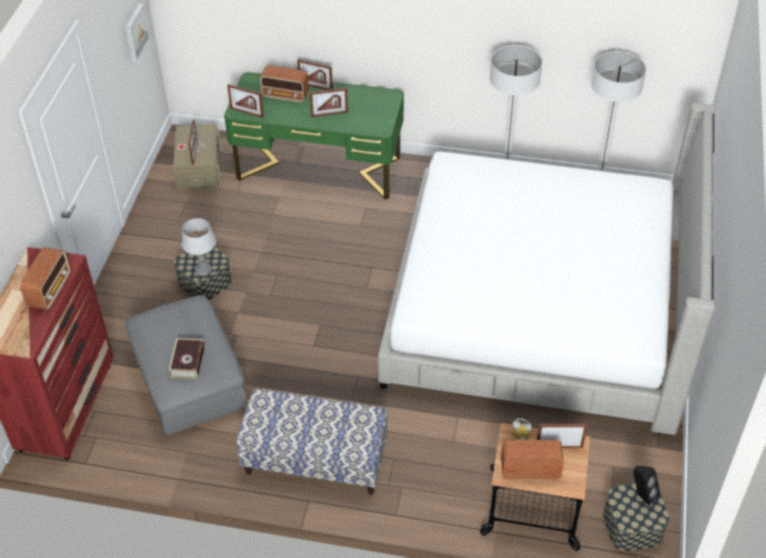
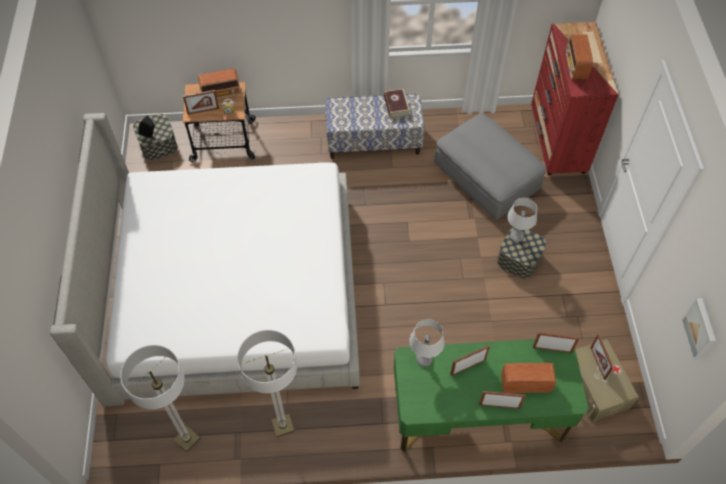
camera: 165 degrees right, 10 degrees up
book [169,338,205,379] -> book moved to [384,89,410,119]
none -> grey table lamp [409,319,445,366]

